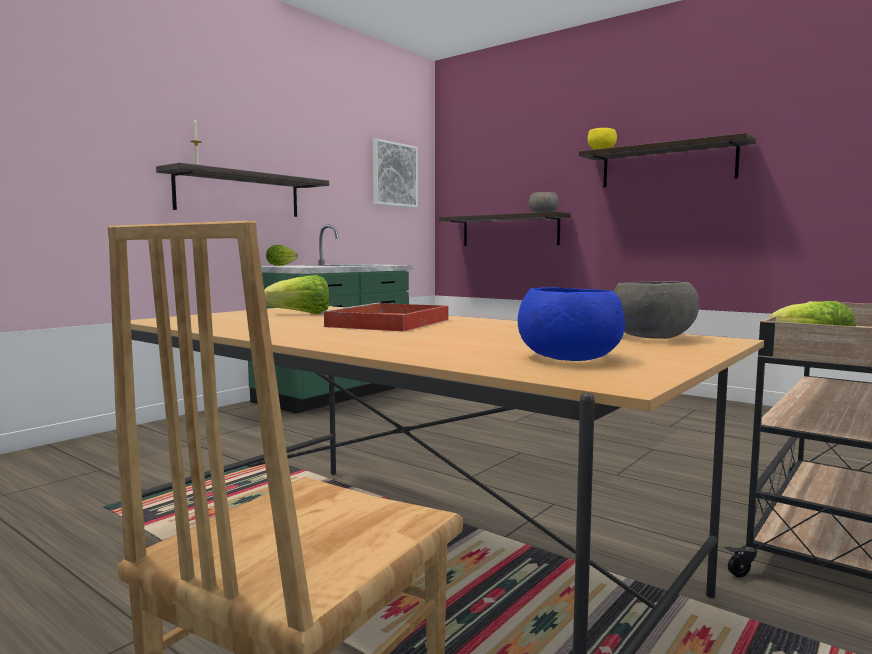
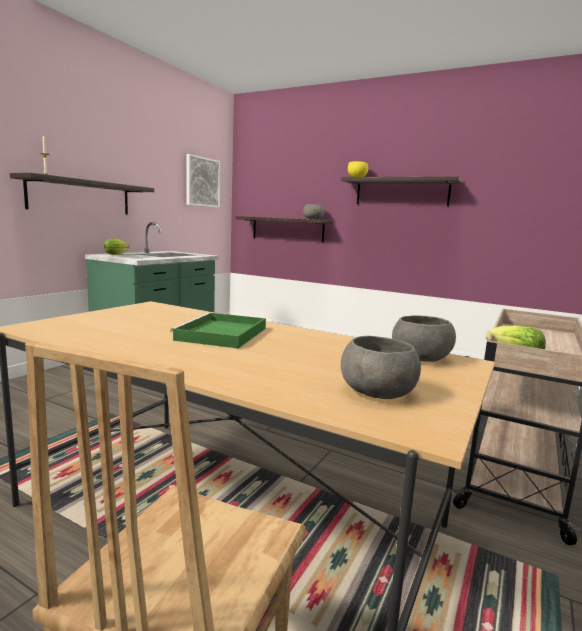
camera: 10 degrees left, 5 degrees up
lettuce [264,275,329,314] -> none
red tray [321,303,449,332] -> green tray [170,312,266,348]
blue bowl [518,287,625,361] -> grey bowl [341,336,421,399]

